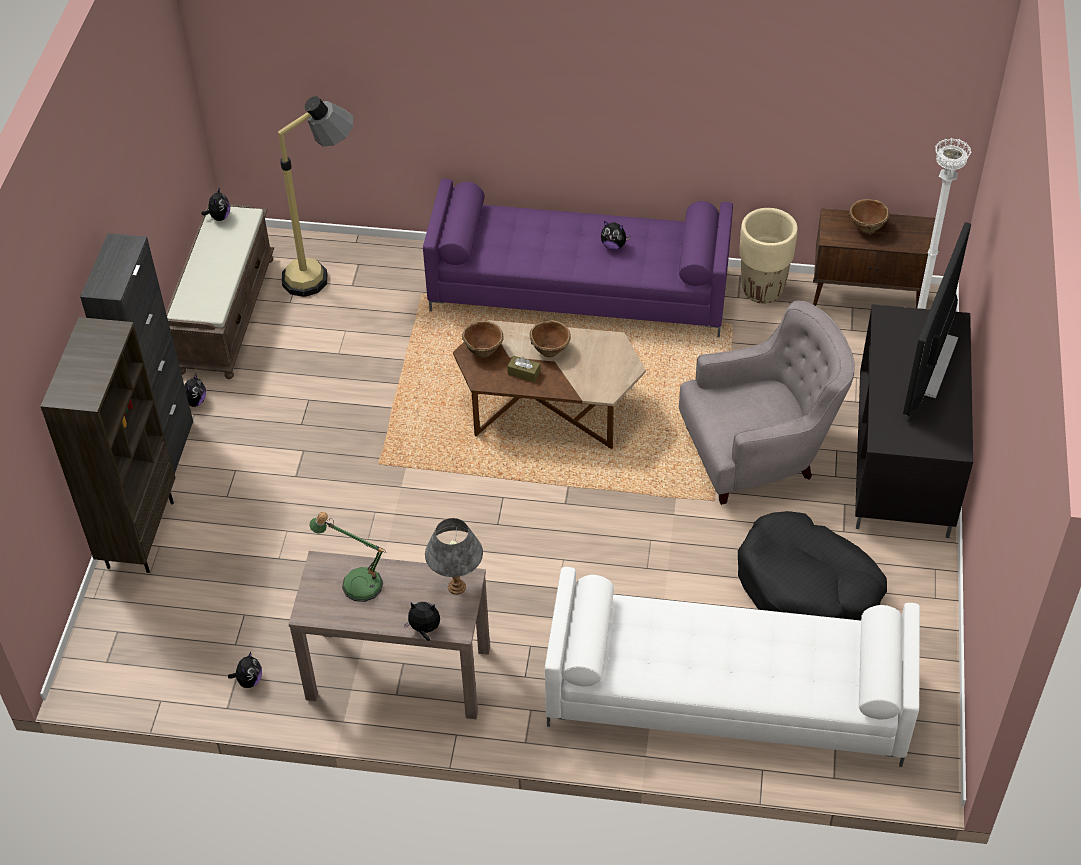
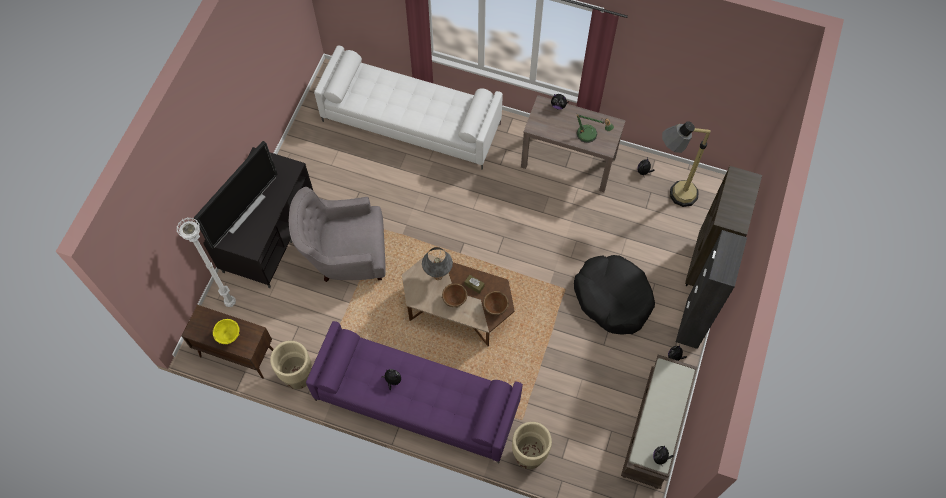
camera: 170 degrees left, 15 degrees up
floor lamp [278,96,353,297] -> floor lamp moved to [662,121,711,207]
grey table lamp [425,518,483,595] -> grey table lamp moved to [422,247,453,280]
black dog bed [738,511,887,620] -> black dog bed moved to [574,255,655,335]
brown bowl [848,199,889,234] -> yellow bowl [213,319,240,344]
none -> beige planter [512,422,552,469]

